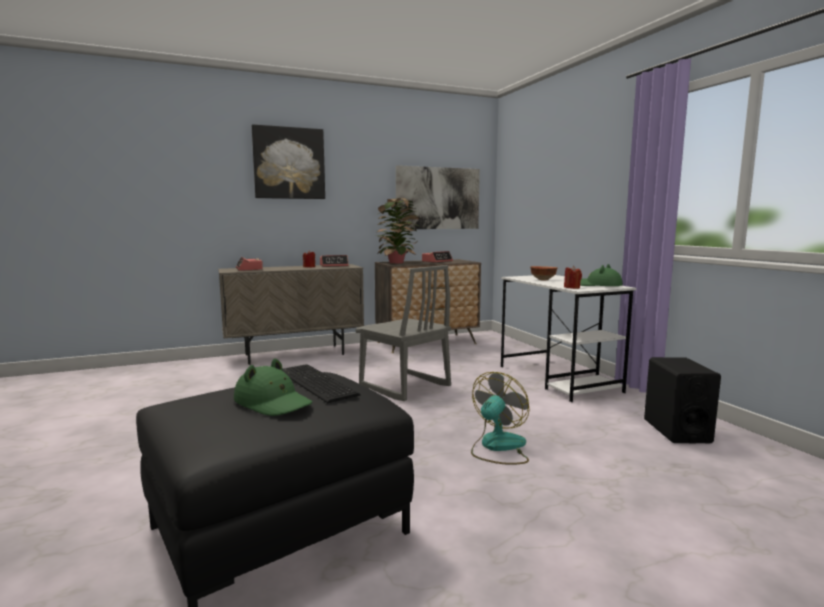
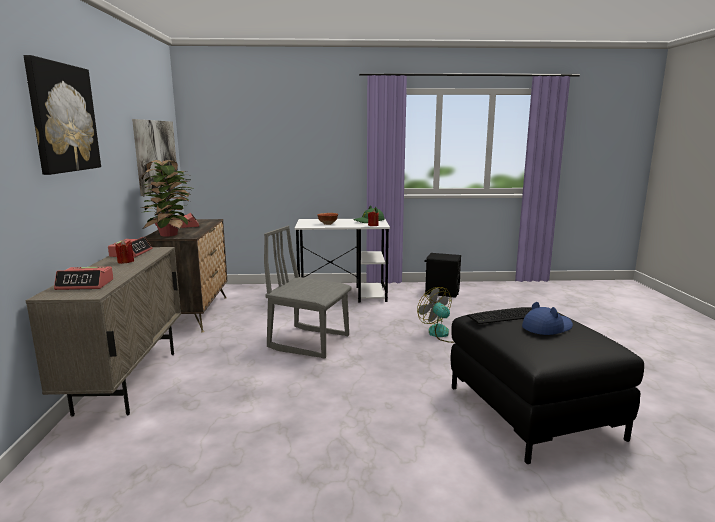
camera: 70 degrees left, 5 degrees up
green hat [234,359,312,416] -> blue hat [522,302,573,335]
grey chair [355,265,451,401] -> grey chair turned 135 degrees counterclockwise [264,226,352,359]

